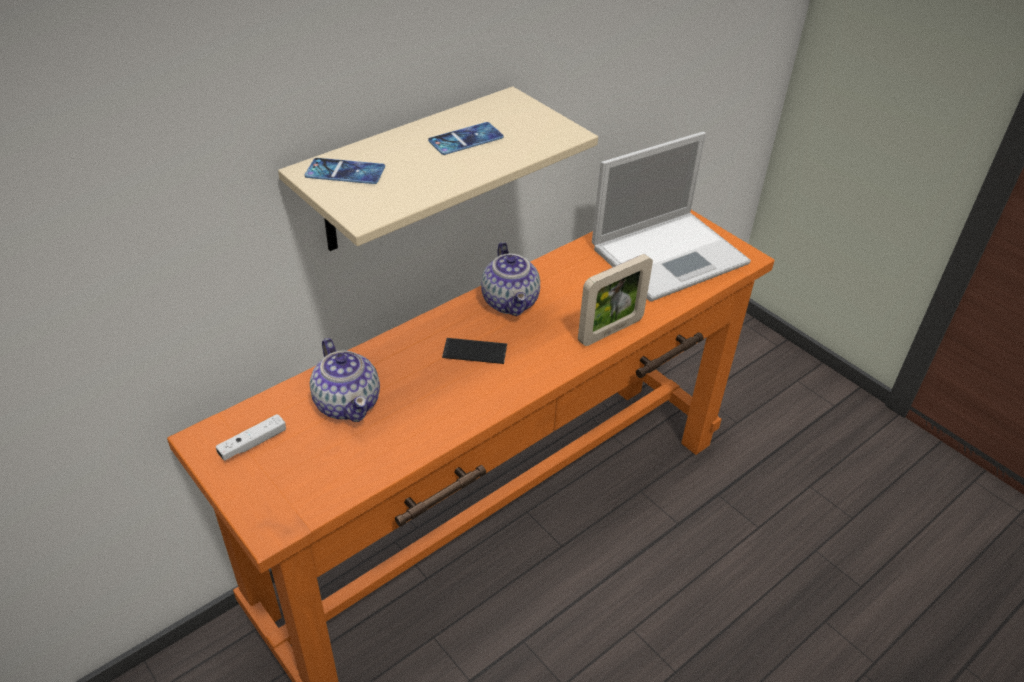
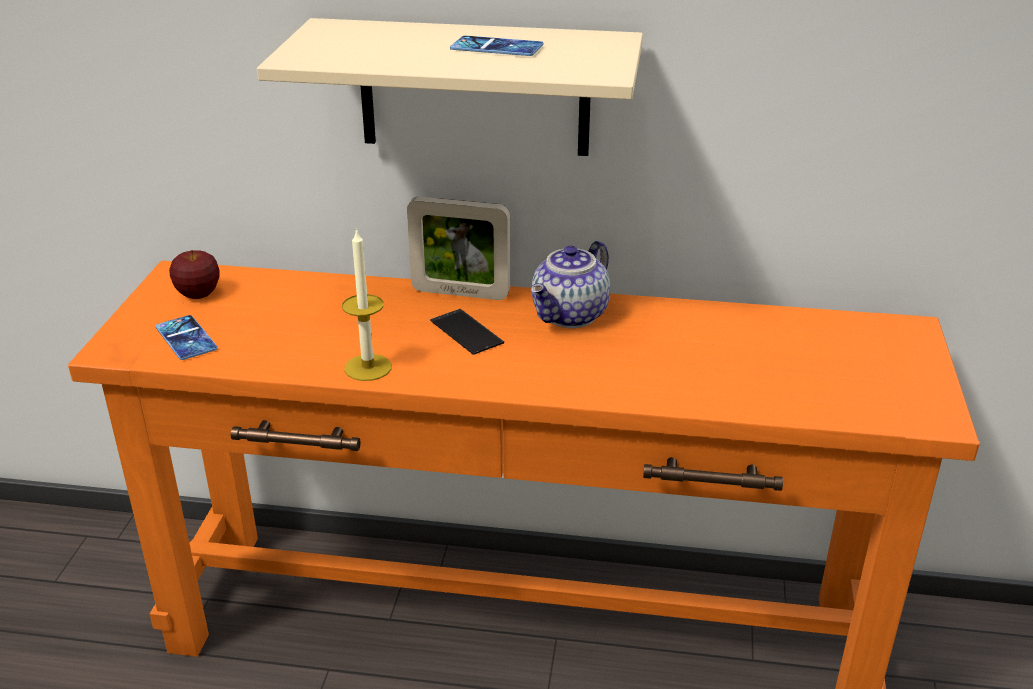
camera: 50 degrees right, 10 degrees down
white game controller [216,414,286,460] -> apple [169,250,220,299]
phone [305,158,385,184] -> phone moved to [156,315,218,360]
teapot [310,338,380,422] -> none
picture frame [578,254,653,346] -> picture frame moved to [407,196,510,300]
laptop [592,132,751,302] -> none
none -> candle [342,228,392,381]

